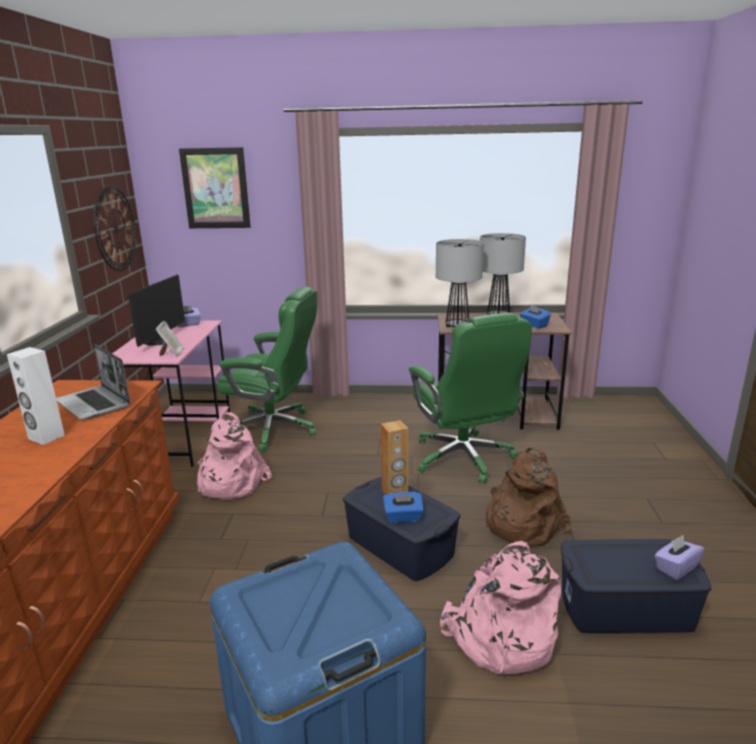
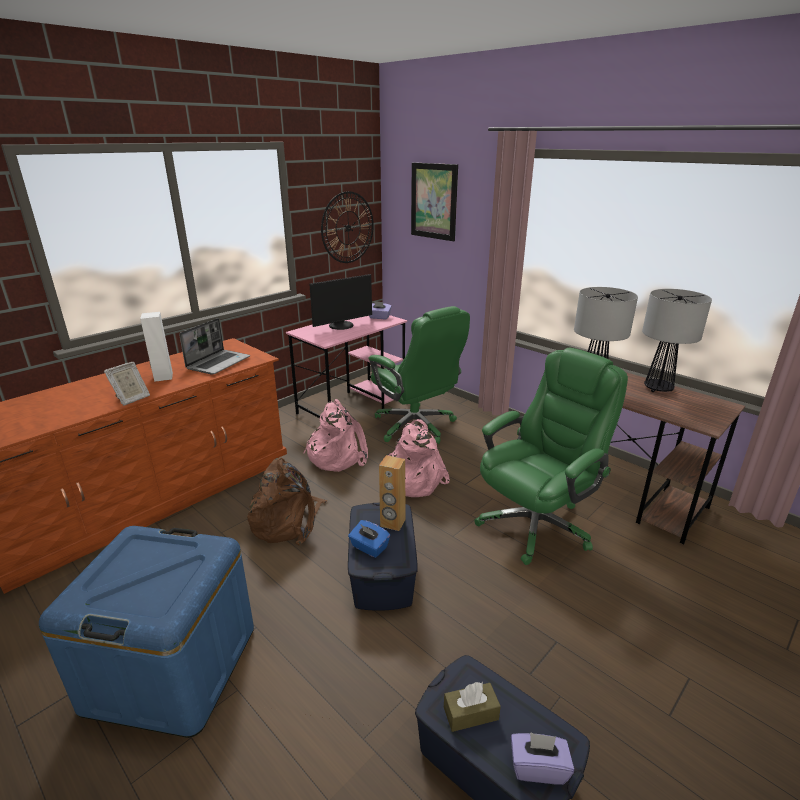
camera: 40 degrees right, 5 degrees up
laptop [56,344,131,420] -> laptop turned 150 degrees counterclockwise [179,318,250,375]
picture frame [156,321,184,356] -> picture frame moved to [104,362,150,406]
green office chair [409,313,532,484] -> green office chair turned 150 degrees counterclockwise [474,348,628,565]
pink backpack [440,541,562,674] -> pink backpack moved to [387,419,450,497]
brown backpack [486,447,571,546] -> brown backpack moved to [247,457,327,545]
blue tissue box [520,305,551,329] -> none
none -> brown tissue box [444,682,501,732]

